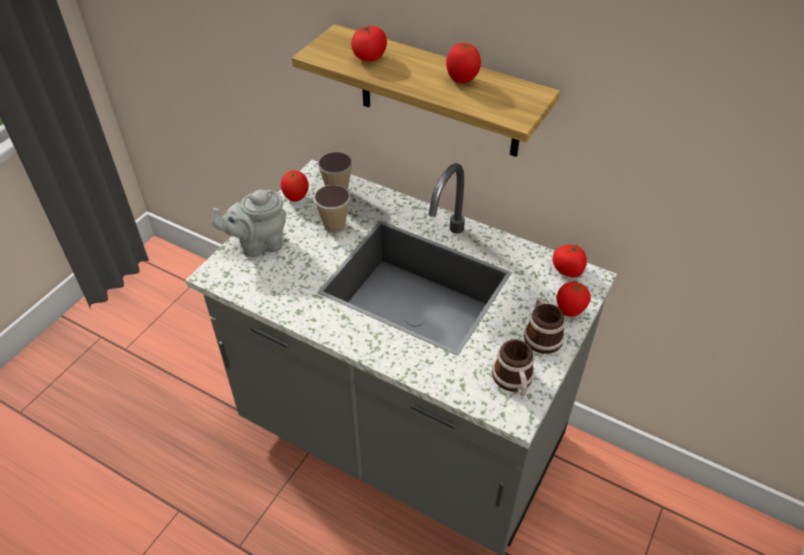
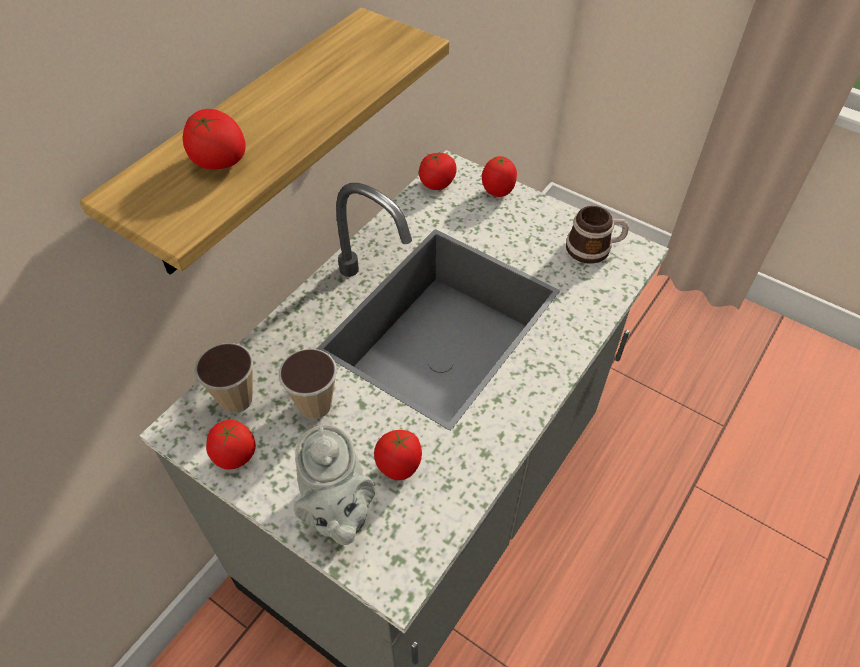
camera: 85 degrees left, 5 degrees up
tomato [446,43,481,83] -> tomato moved to [374,430,422,480]
mug [524,297,566,354] -> none

